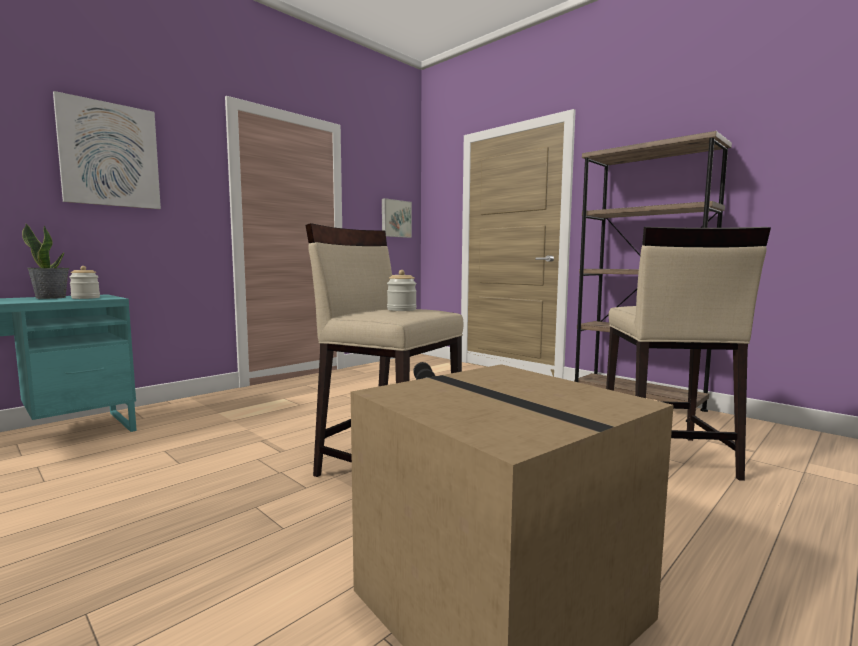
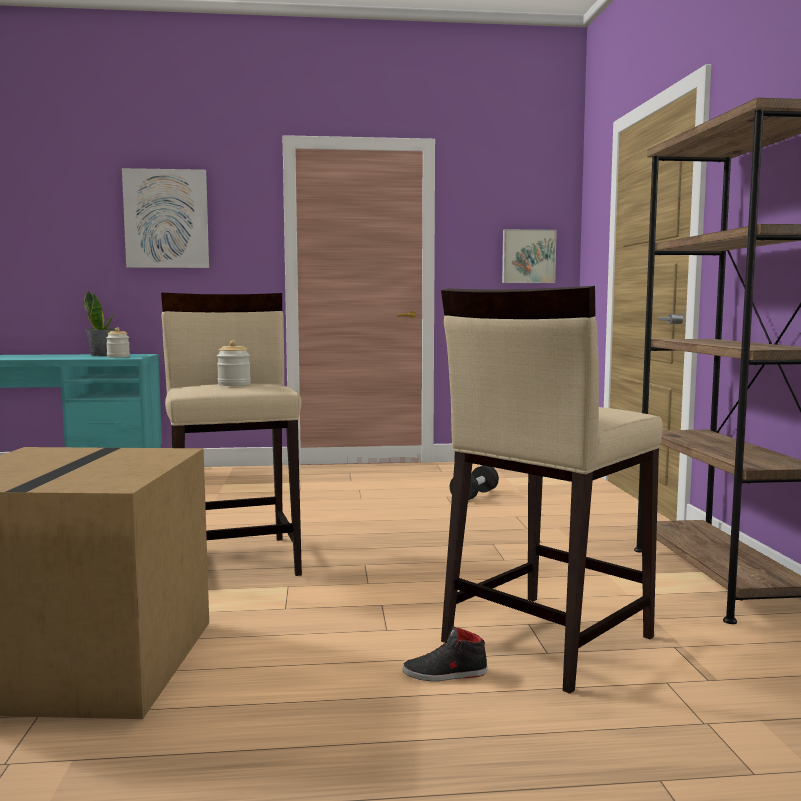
camera: 40 degrees right, 0 degrees up
none -> black shoe [402,626,488,681]

